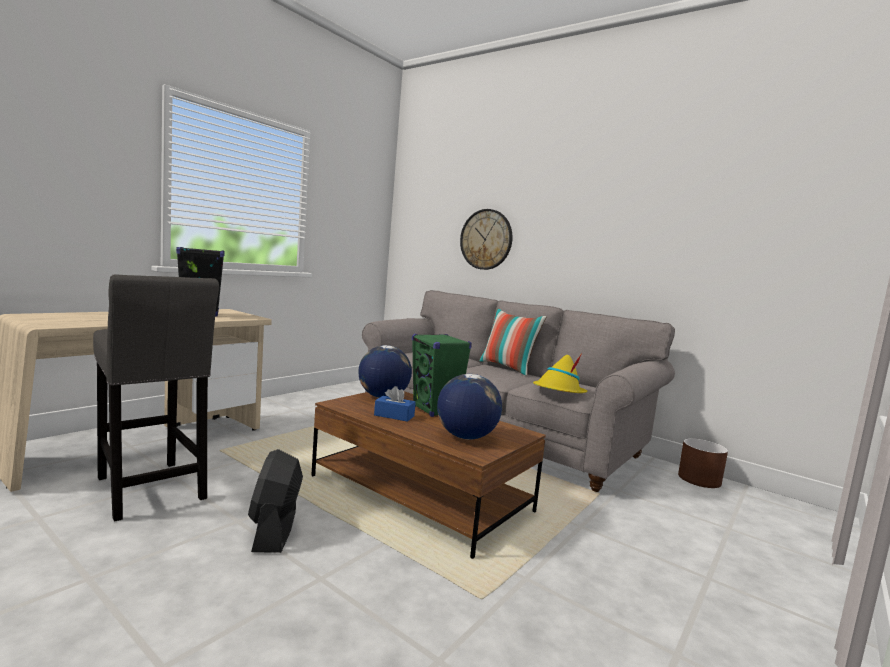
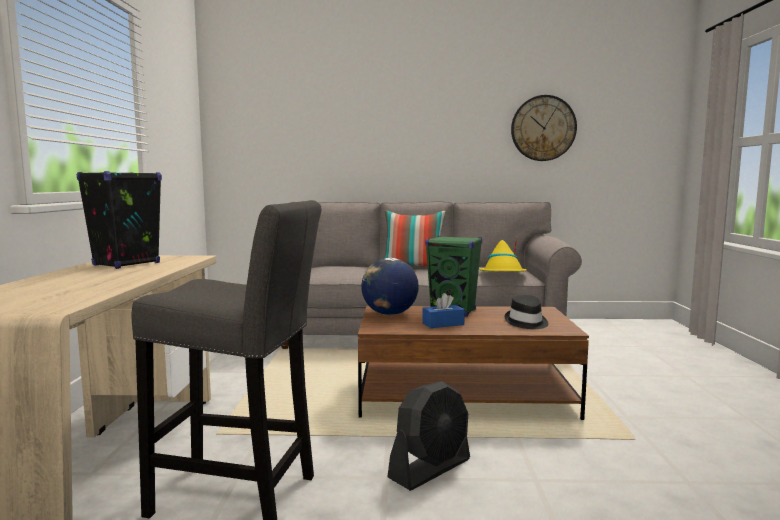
camera: 35 degrees left, 0 degrees up
black fan [248,449,303,553] -> black fan turned 90 degrees counterclockwise [387,381,470,491]
globe [437,374,502,440] -> black hat [505,295,548,329]
wall clock [460,209,512,270] -> wall clock moved to [511,95,577,161]
brown planter [678,438,728,488] -> none

